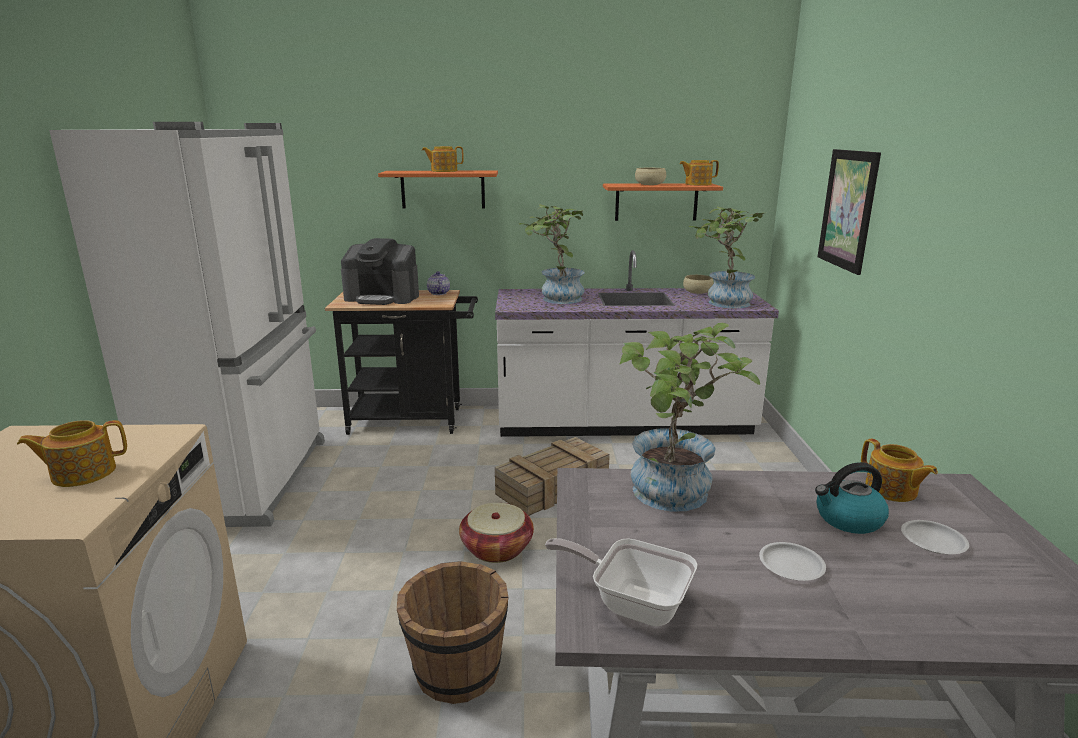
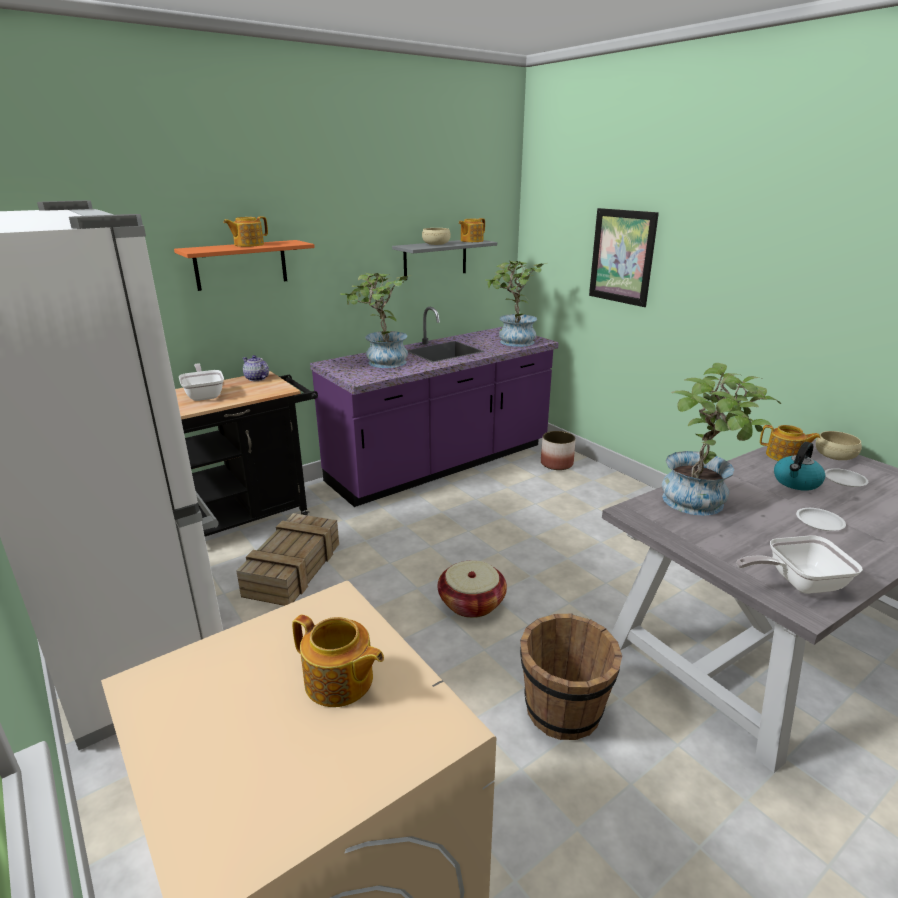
camera: 35 degrees left, 5 degrees up
teapot [17,420,127,487] -> teapot turned 90 degrees counterclockwise [292,614,384,707]
coffee machine [341,238,419,305] -> frying pan [179,363,224,401]
white counter [495,250,779,437] -> purple counter [310,307,559,507]
crate [495,437,610,516] -> crate moved to [236,513,339,606]
orange shelf [603,183,723,221] -> grey shelf [392,240,497,280]
beige bowl [683,275,714,294] -> beige bowl moved to [815,431,862,460]
none -> planter [541,431,576,470]

